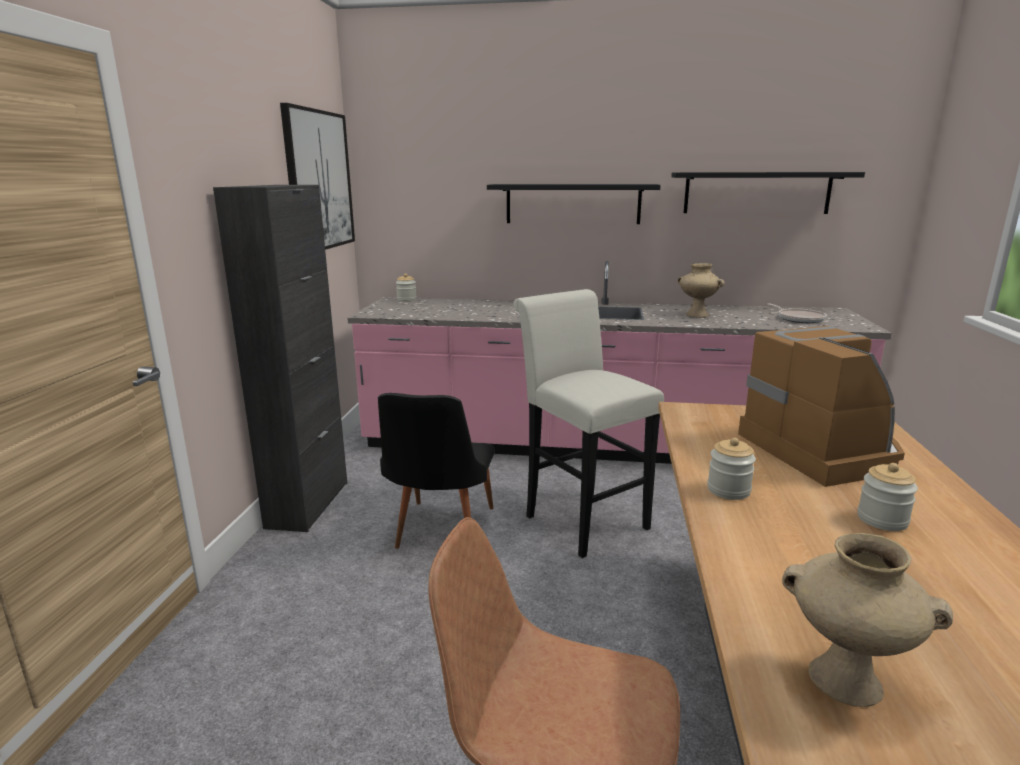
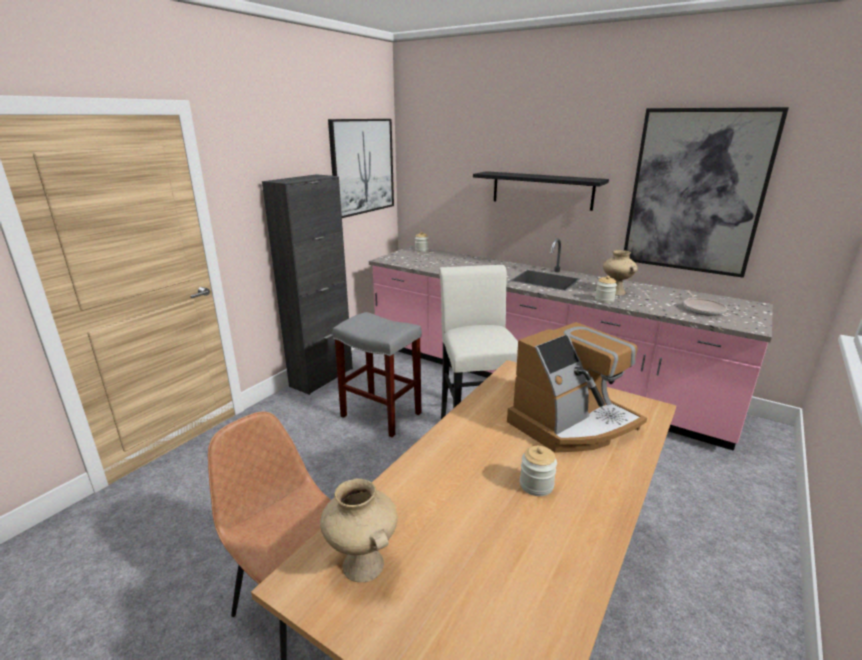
camera: 25 degrees right, 5 degrees up
black chair [378,393,495,549] -> grey stool [333,312,422,437]
black shelf [671,172,865,214] -> picture [624,107,789,278]
jar [707,437,756,500] -> jar moved to [595,276,617,303]
coffee machine [738,326,905,487] -> coffee machine turned 45 degrees clockwise [507,322,647,453]

